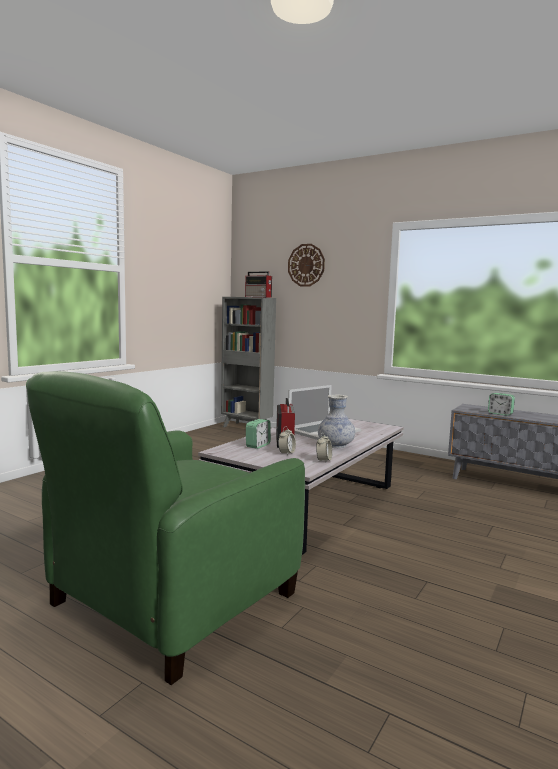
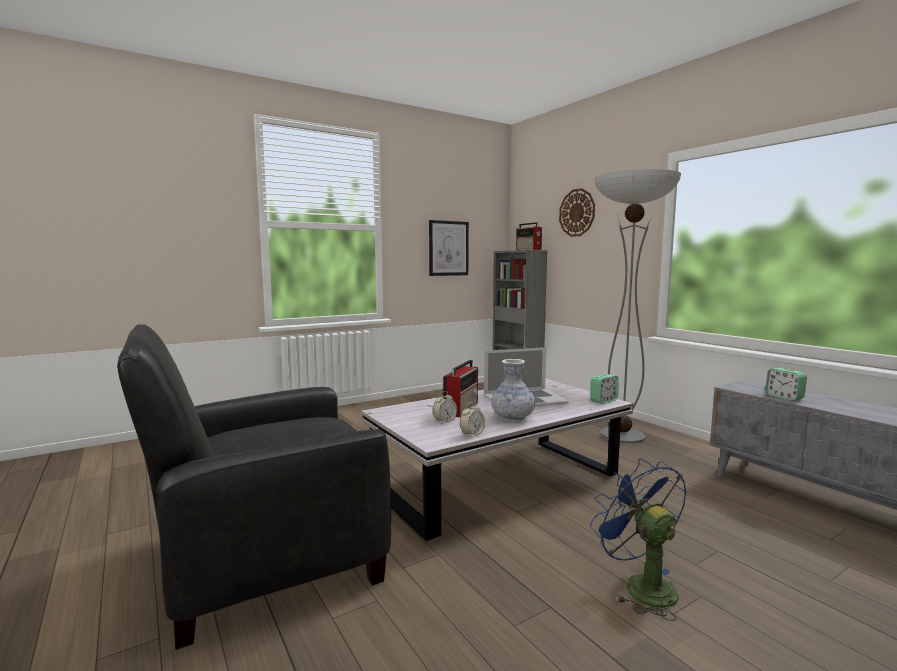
camera: 25 degrees right, 0 degrees up
green armchair [26,371,305,685] -> black armchair [117,324,391,649]
alarm clock [246,419,271,449] -> alarm clock moved to [590,374,619,404]
none -> picture [429,220,469,276]
none -> blue fan [590,459,687,621]
none -> floor lamp [595,169,681,444]

